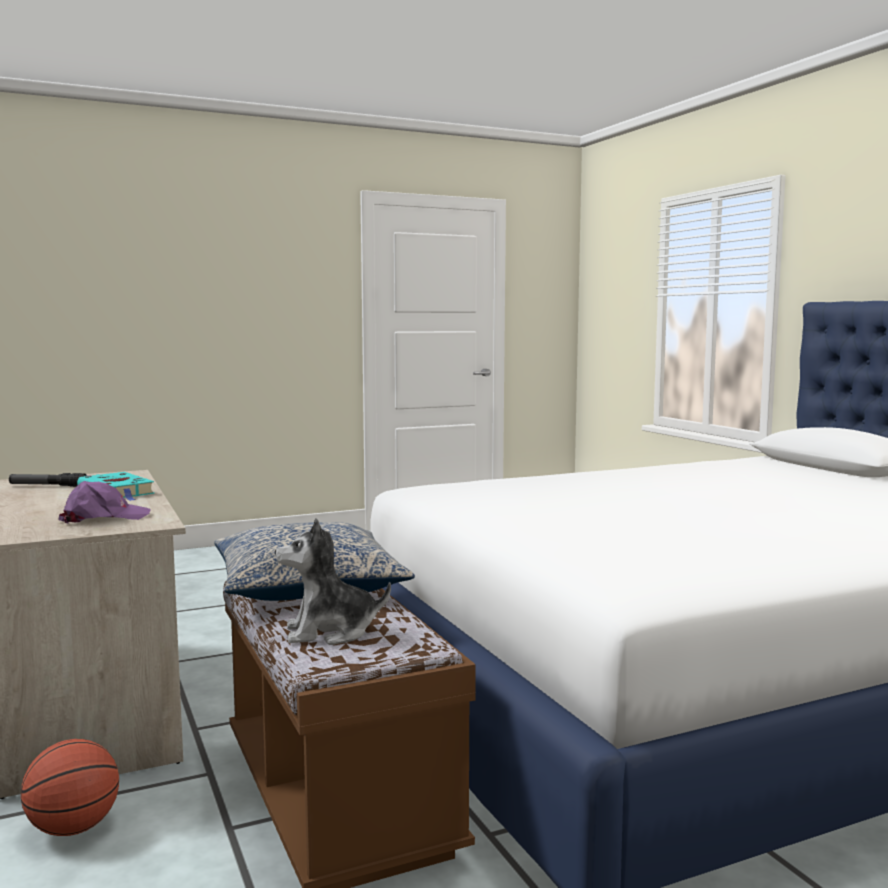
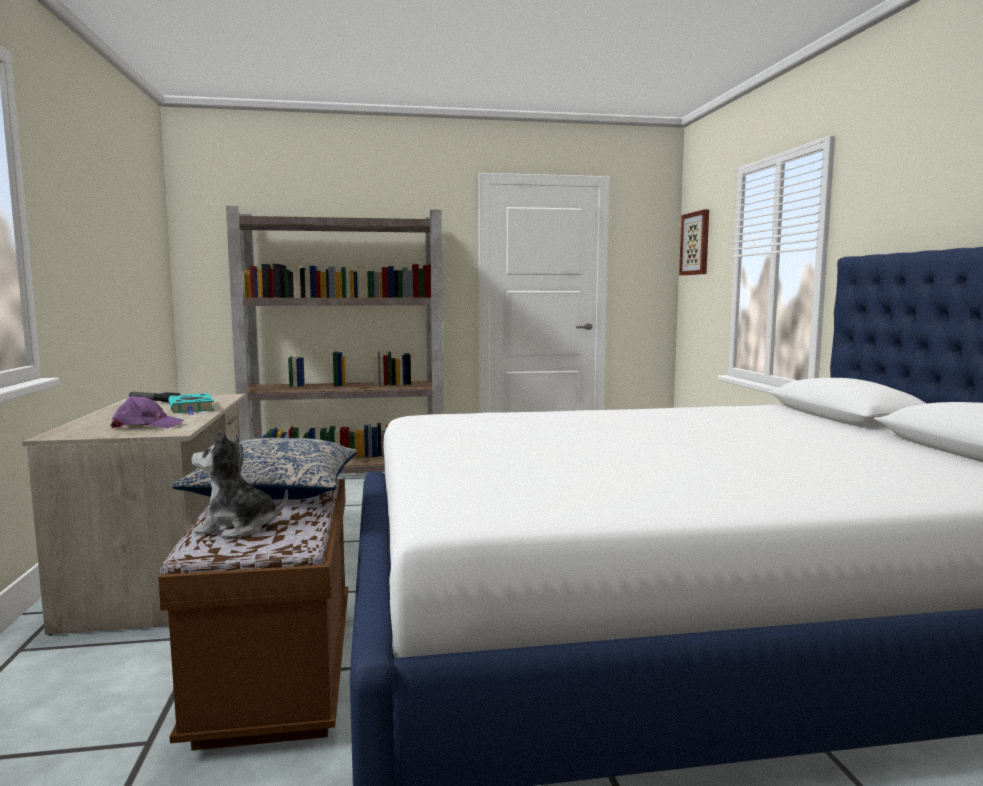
camera: 15 degrees right, 0 degrees up
basketball [21,739,119,836] -> none
none -> brown bookcase [226,206,443,474]
none -> picture [679,209,709,275]

